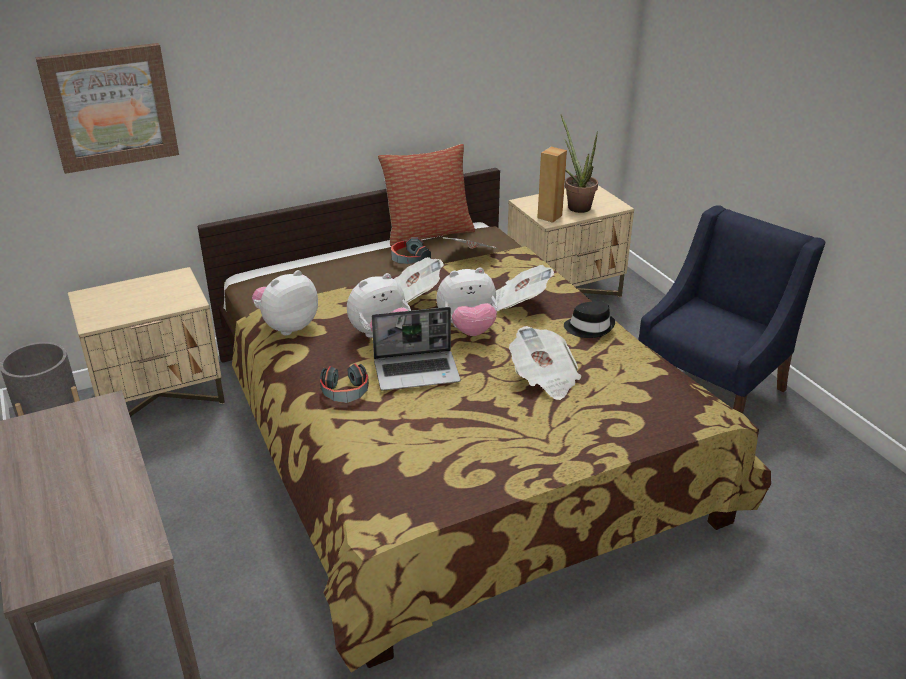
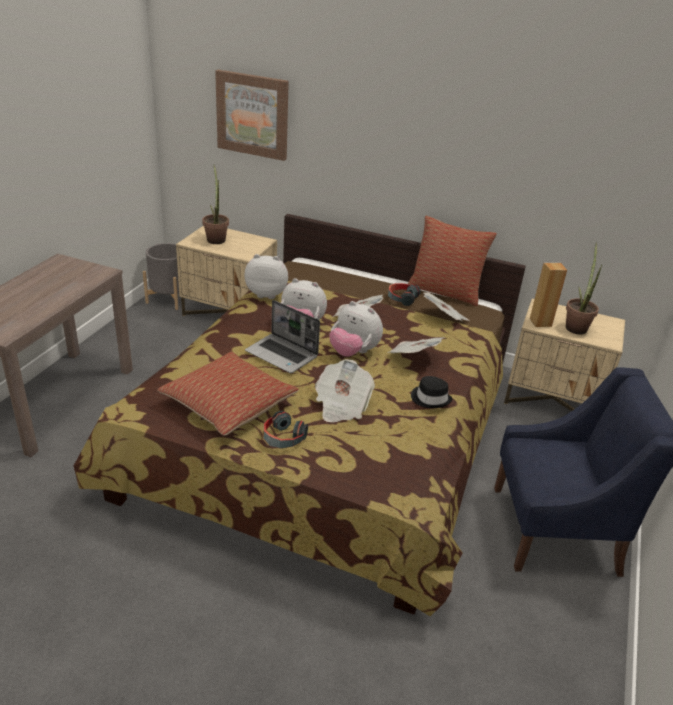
camera: 45 degrees right, 0 degrees up
headphones [320,363,369,403] -> headphones moved to [264,410,308,448]
none -> pillow [157,352,299,436]
none -> potted plant [202,165,229,244]

